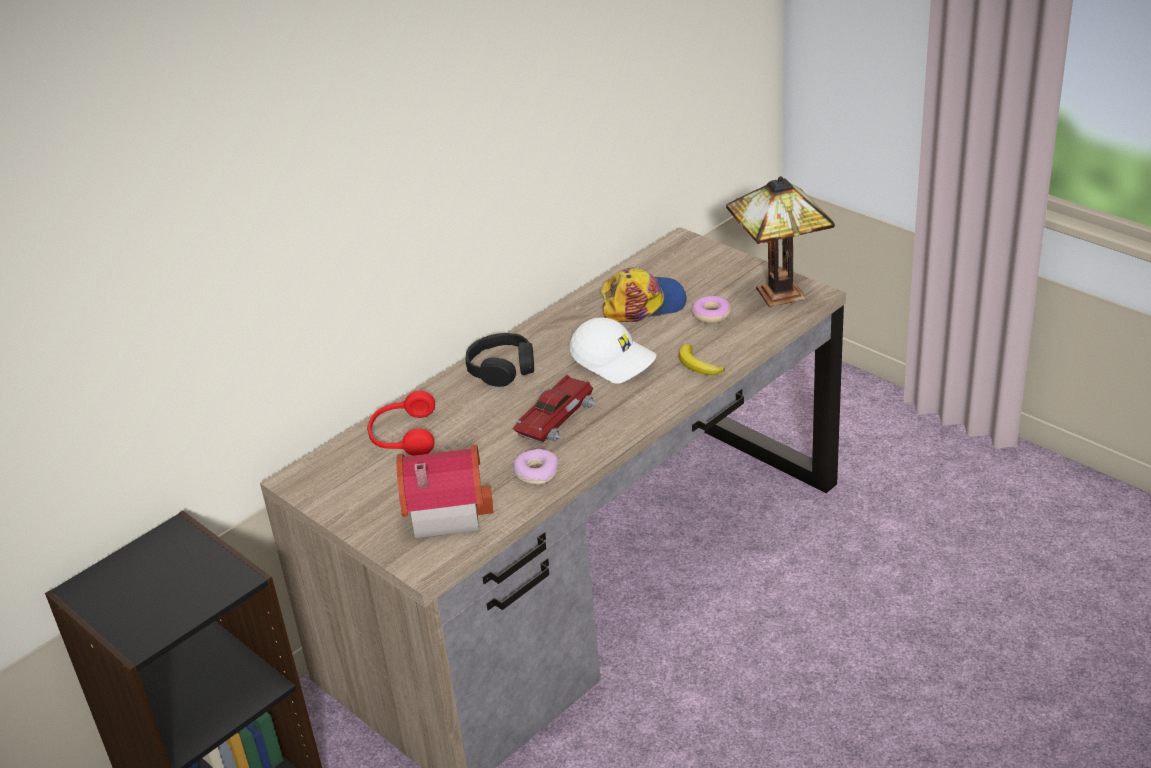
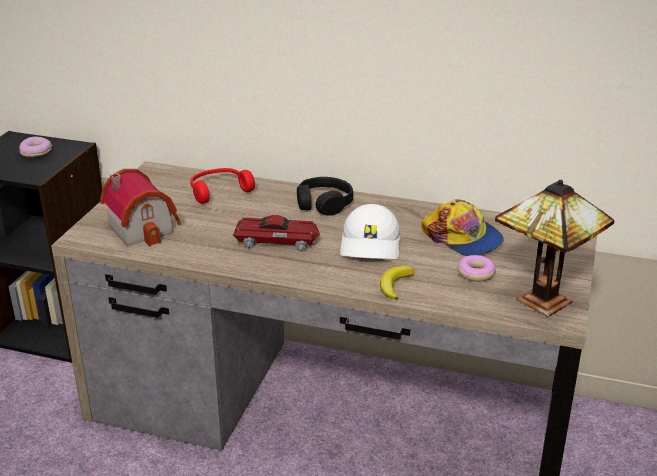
camera: 60 degrees right, 5 degrees down
donut [513,449,559,485] -> donut moved to [19,137,52,157]

